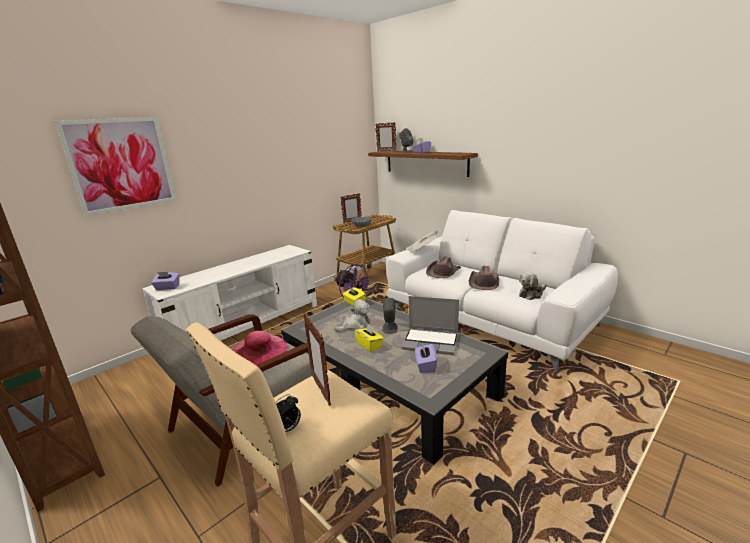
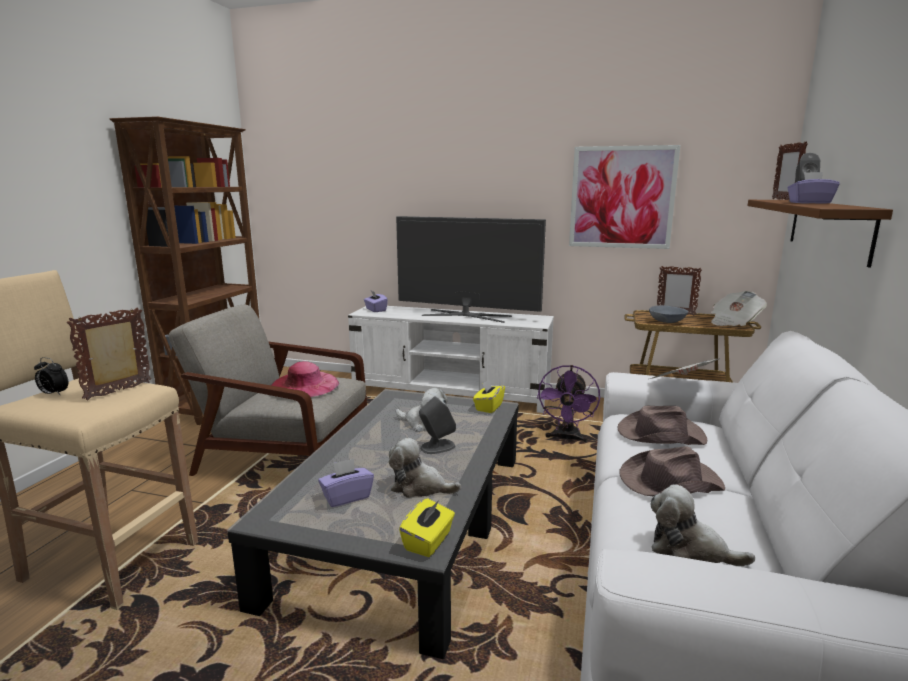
camera: 60 degrees right, 5 degrees down
picture [55,117,176,216] -> picture moved to [569,145,681,249]
yellow tissue box [354,324,384,352] -> yellow tissue box moved to [399,498,455,557]
laptop [401,296,459,355] -> plush toy [389,438,461,498]
none -> television [396,216,546,323]
none -> newspaper [711,291,767,326]

